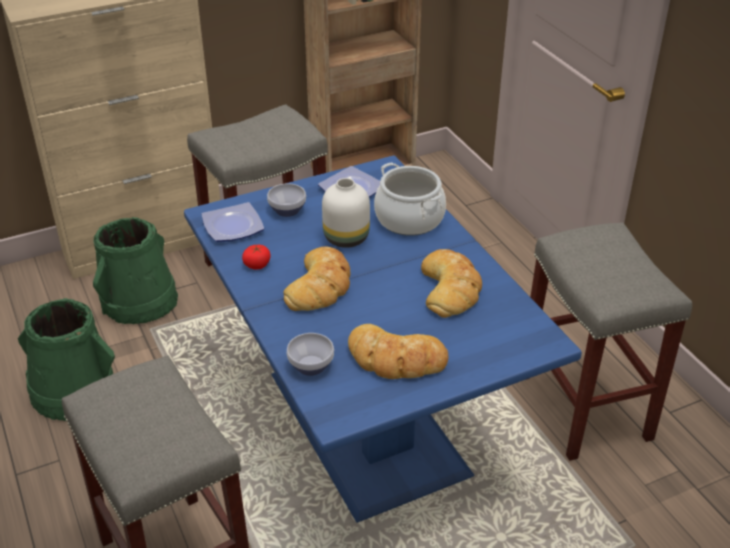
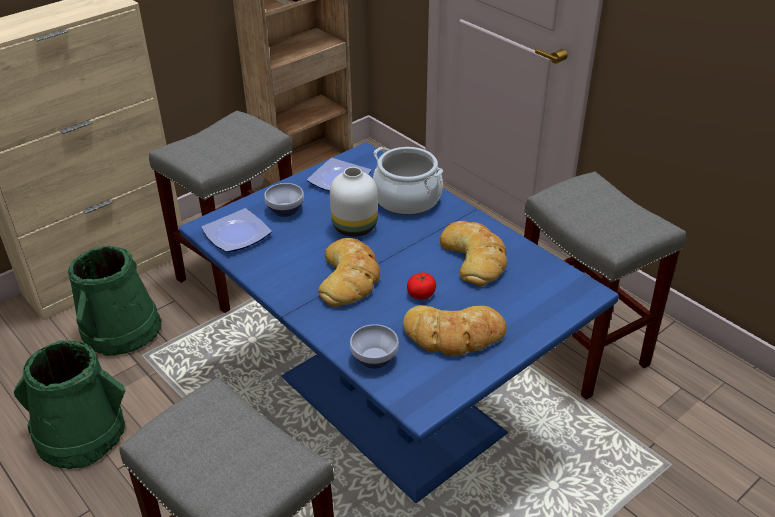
camera: 15 degrees left, 0 degrees up
tomato [242,245,271,270] -> tomato moved to [407,272,436,300]

